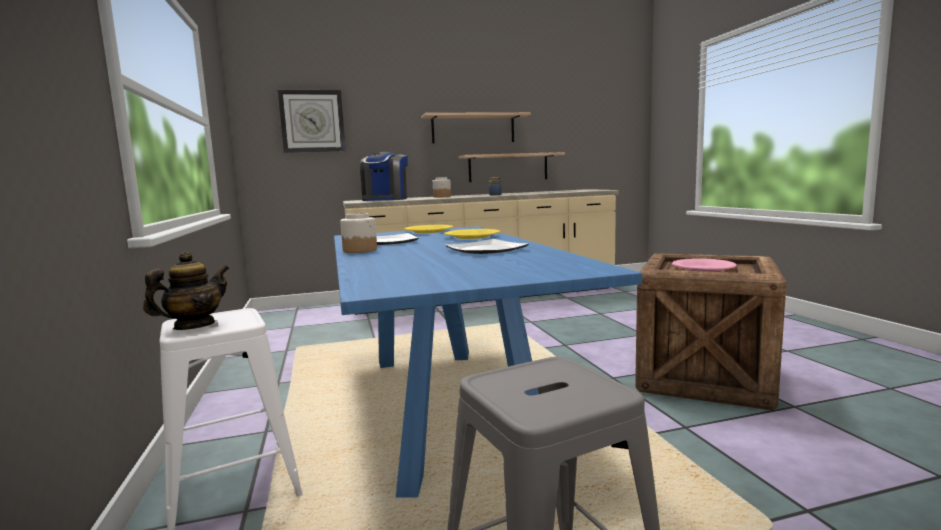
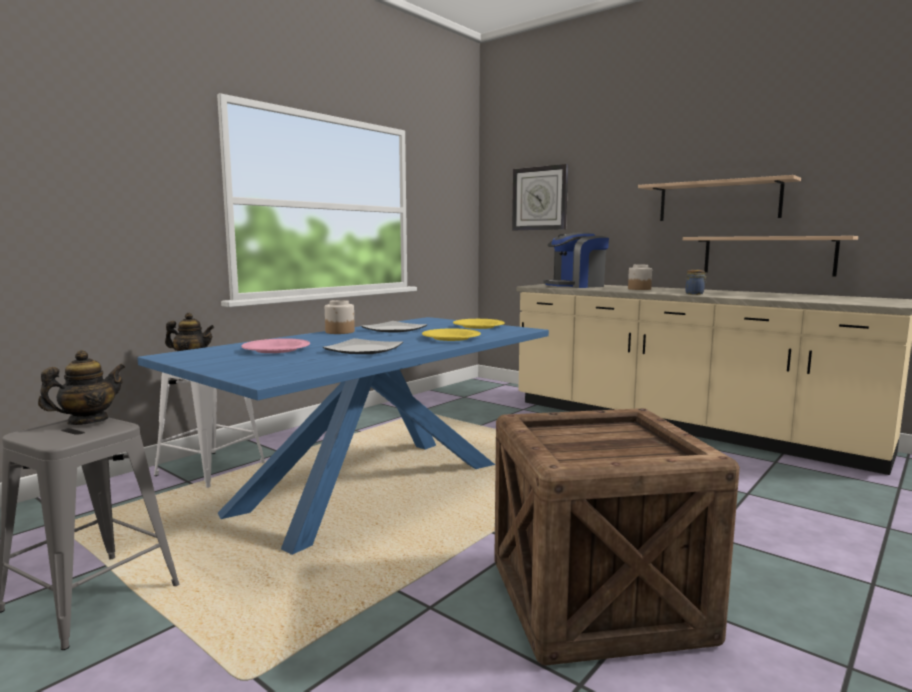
camera: 55 degrees right, 0 degrees up
pink plate [672,258,737,272] -> pink plate moved to [242,338,310,353]
none -> teapot [38,350,125,425]

